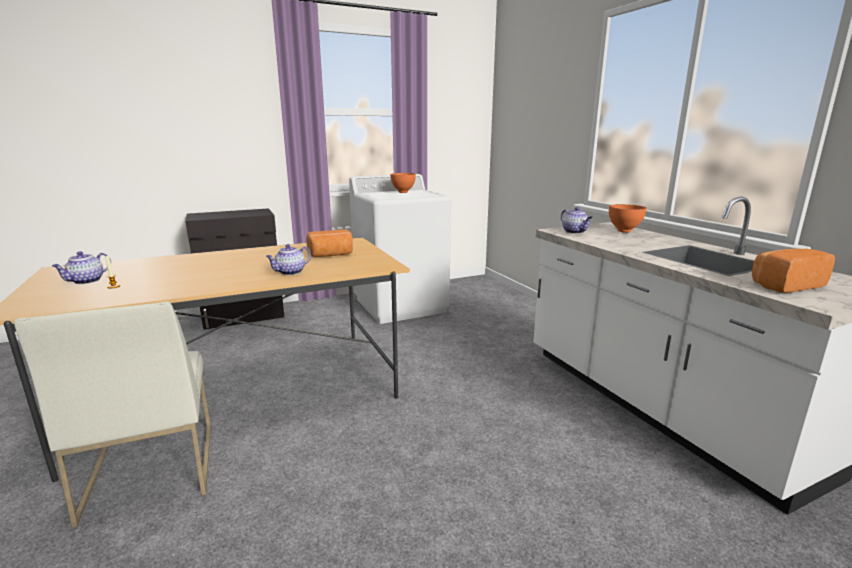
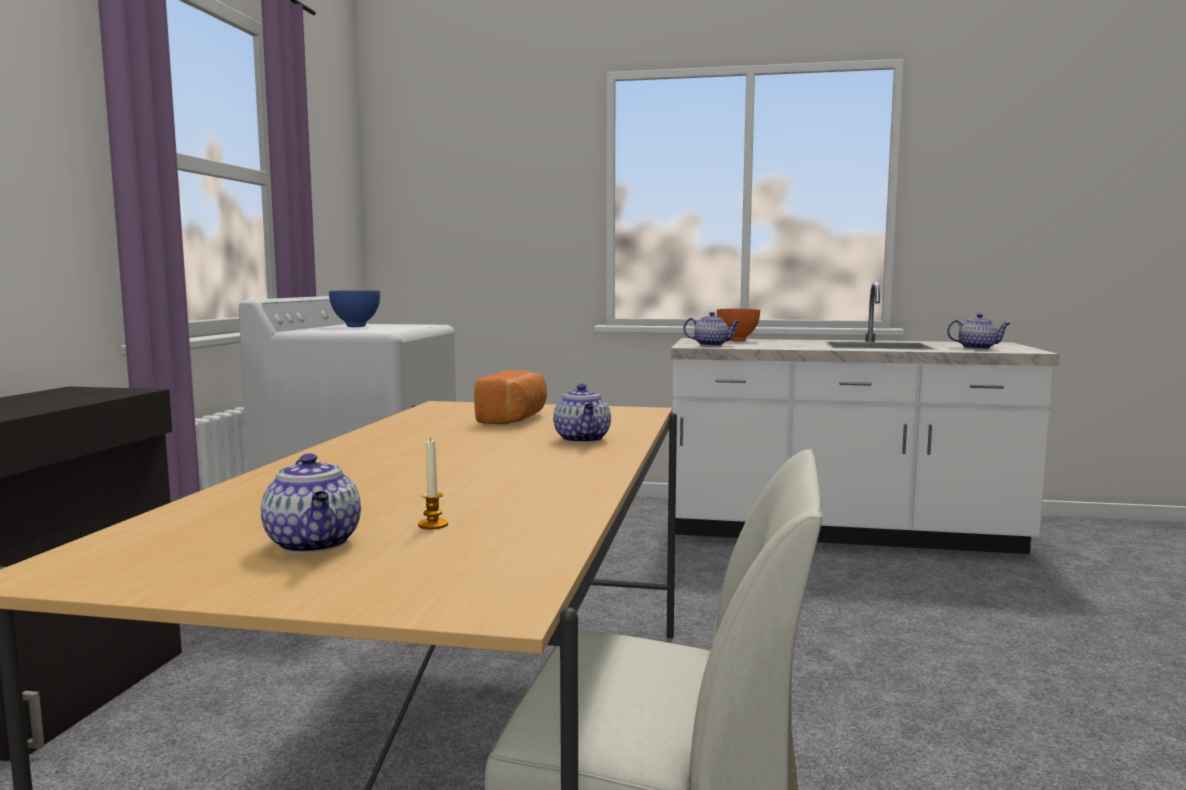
camera: 55 degrees left, 10 degrees down
orange bowl [390,173,416,193] -> blue bowl [329,290,380,327]
bread [752,249,835,293] -> teapot [947,313,1011,349]

